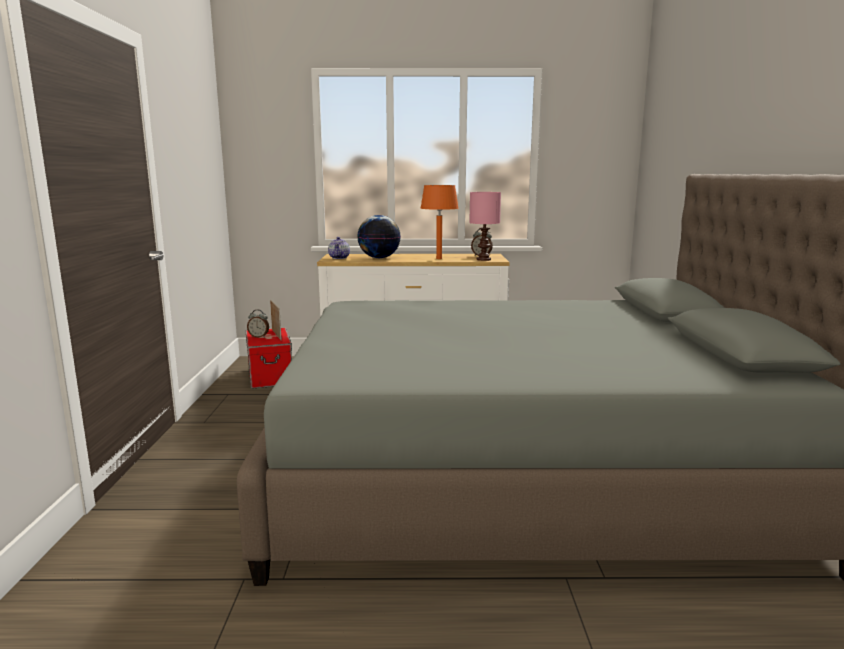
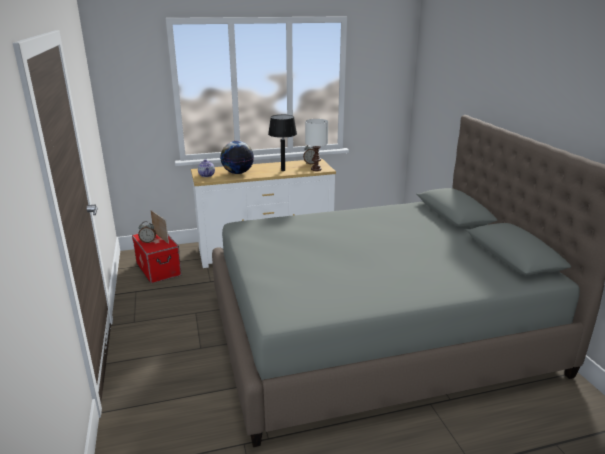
camera: 15 degrees left, 10 degrees up
orange table lamp [420,185,459,259] -> black table lamp [268,114,297,171]
pink table lamp [469,192,501,261] -> white table lamp [305,119,328,171]

